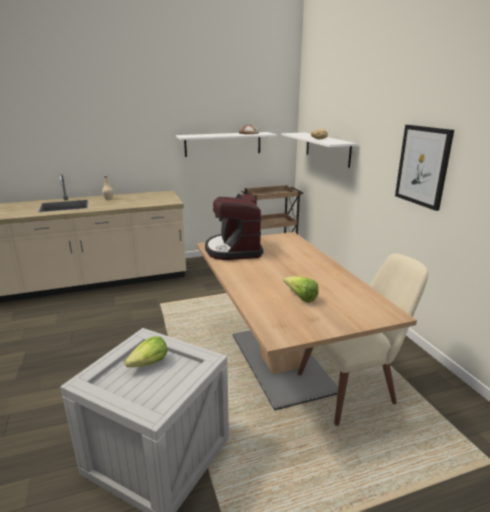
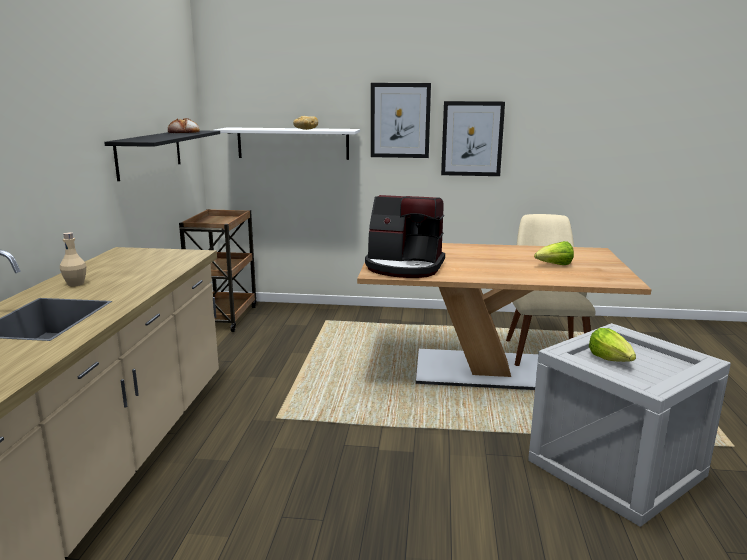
camera: 65 degrees left, 5 degrees down
white shelf [176,132,277,157] -> black shelf [104,131,220,181]
none -> picture [371,83,431,158]

